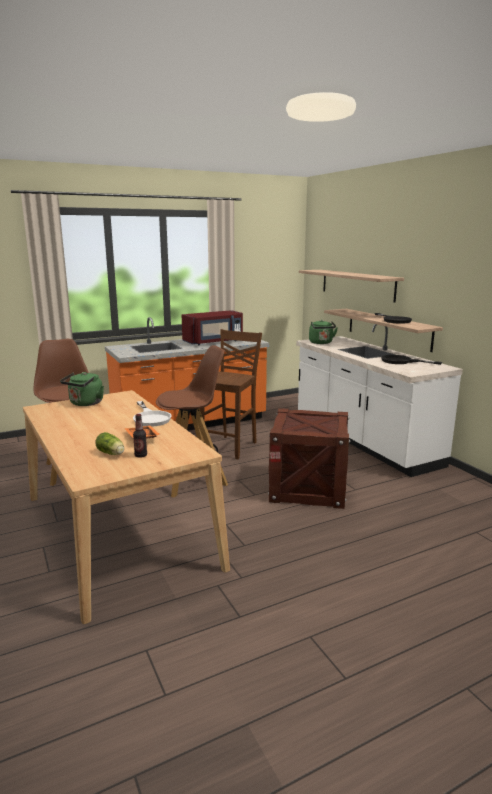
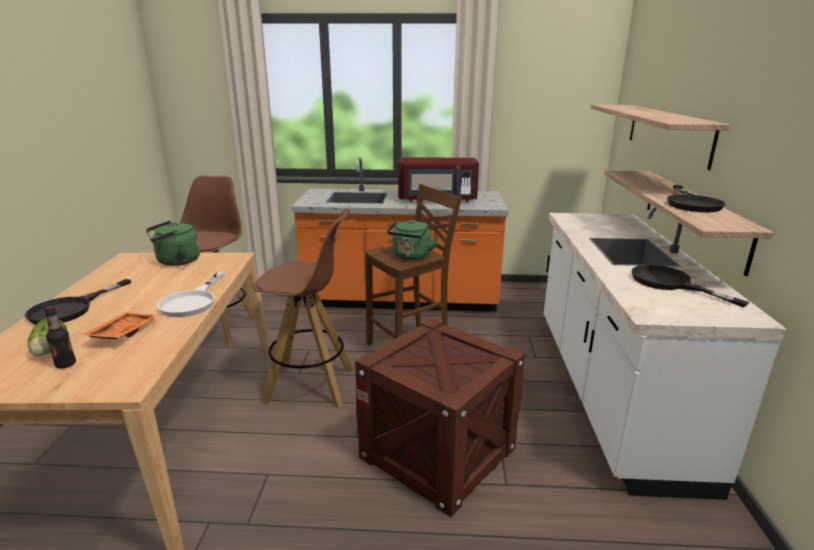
camera: 30 degrees right, 5 degrees up
green kettle [309,320,338,344] -> green kettle moved to [387,220,439,260]
none -> black frying pan [25,279,131,324]

